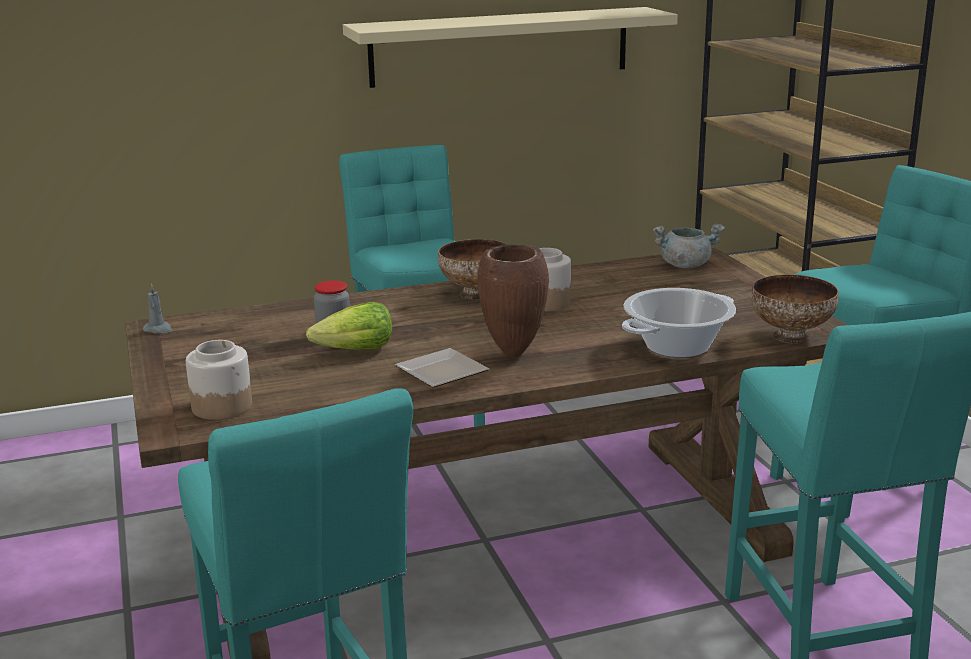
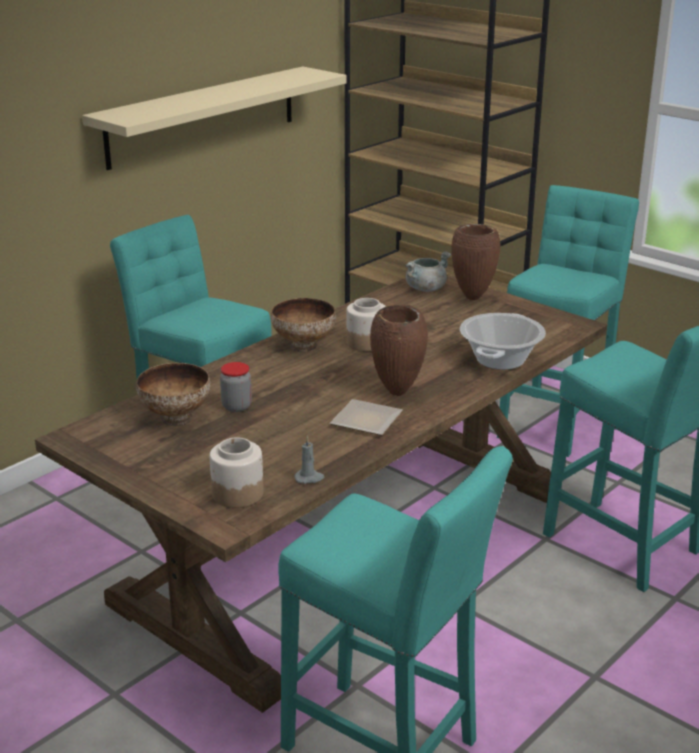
camera: 30 degrees left, 5 degrees up
grey candle [143,283,173,334] -> grey candle moved to [294,436,325,484]
lettuce [306,302,392,350] -> none
bowl [751,274,839,344] -> bowl moved to [136,363,211,426]
none -> brown vase [451,224,500,300]

